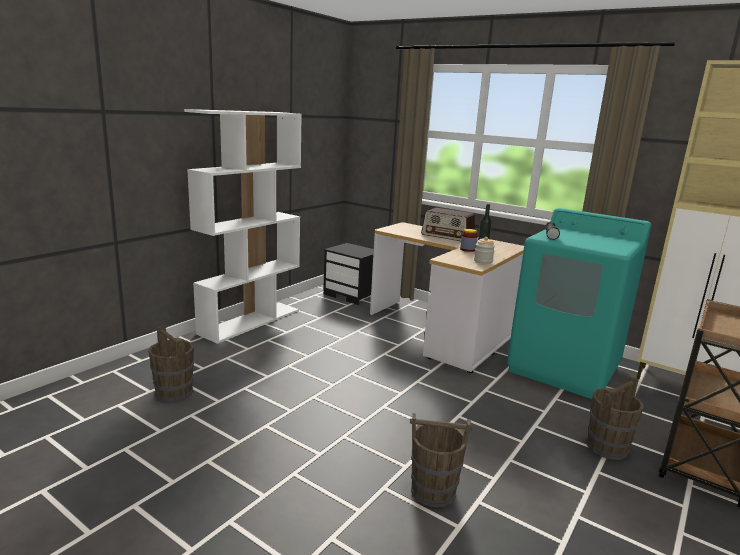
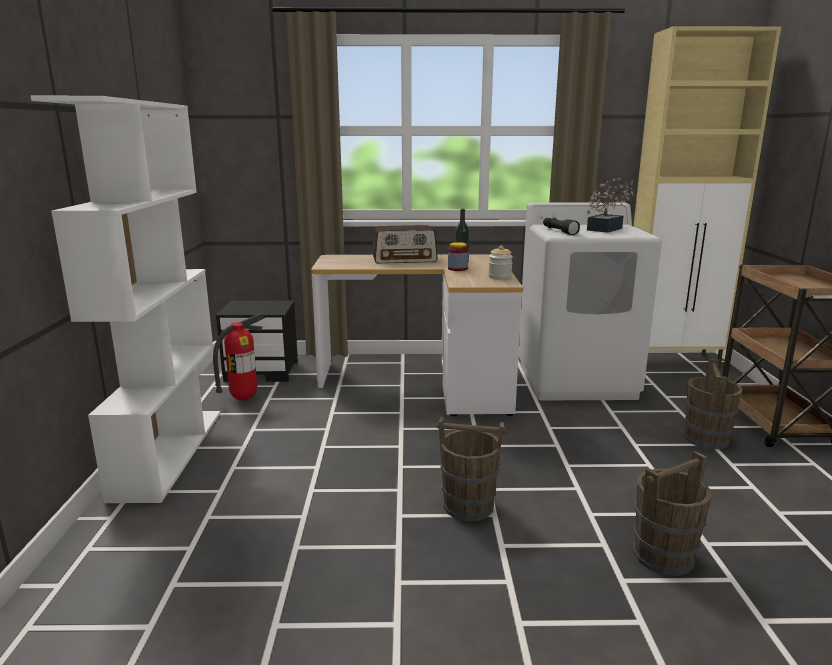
camera: 35 degrees left, 0 degrees up
brown bucket [148,325,194,403] -> brown bucket moved to [437,417,506,521]
turquoise washing machine [507,208,652,399] -> white washing machine [519,202,662,400]
none -> fire extinguisher [213,313,265,401]
none -> potted plant [587,178,634,233]

